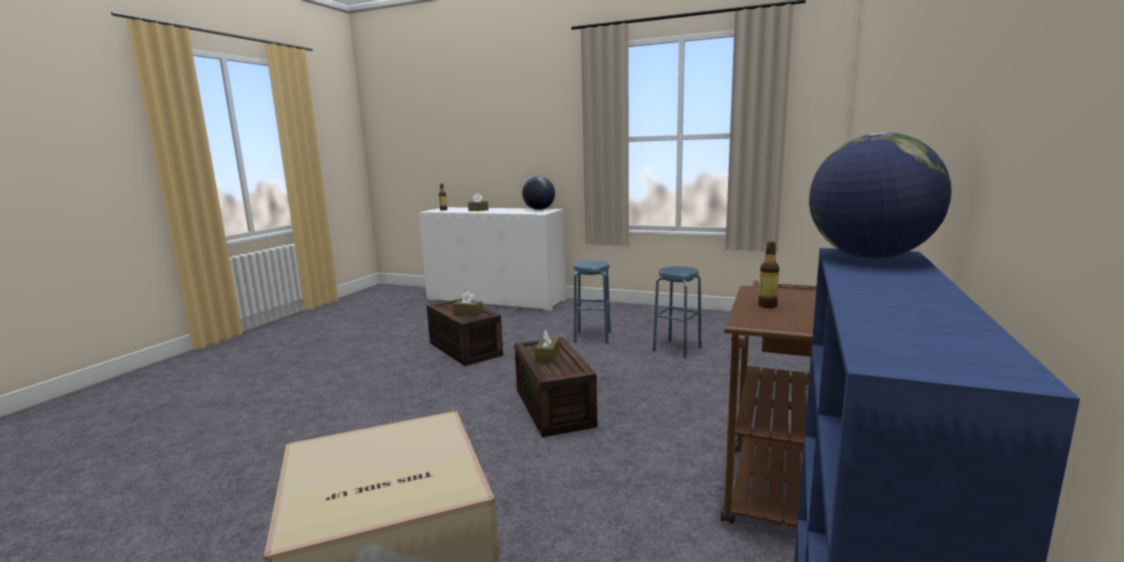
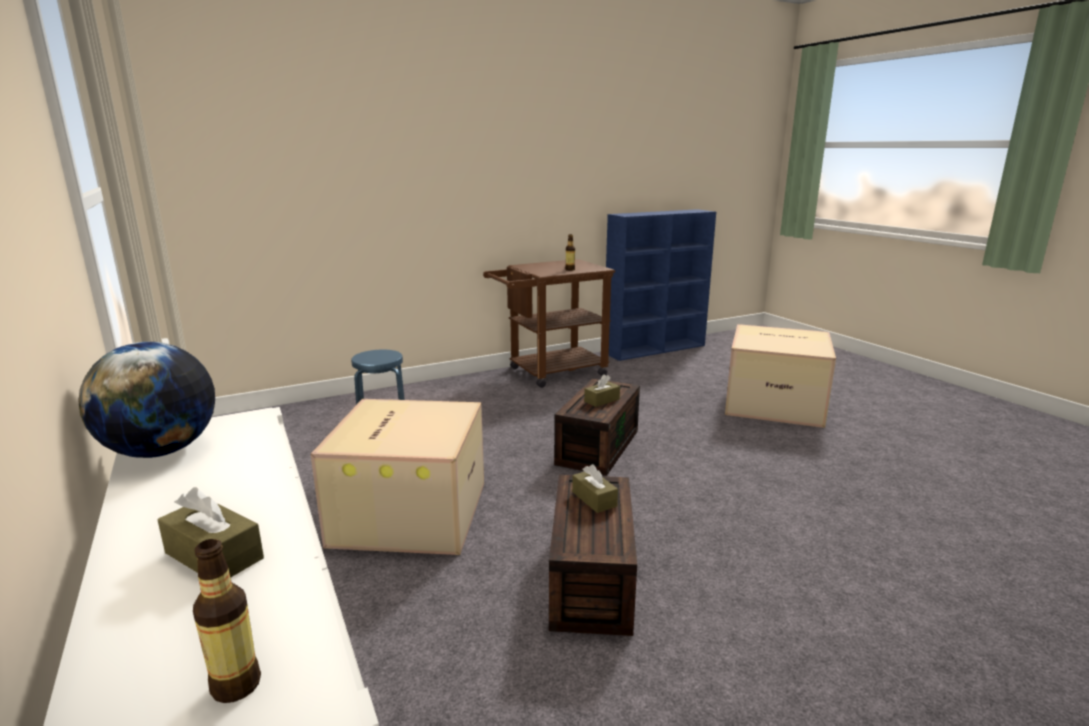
camera: 140 degrees left, 5 degrees up
blue stool [573,260,611,344] -> cardboard box [311,399,484,555]
globe [809,132,952,258] -> none

